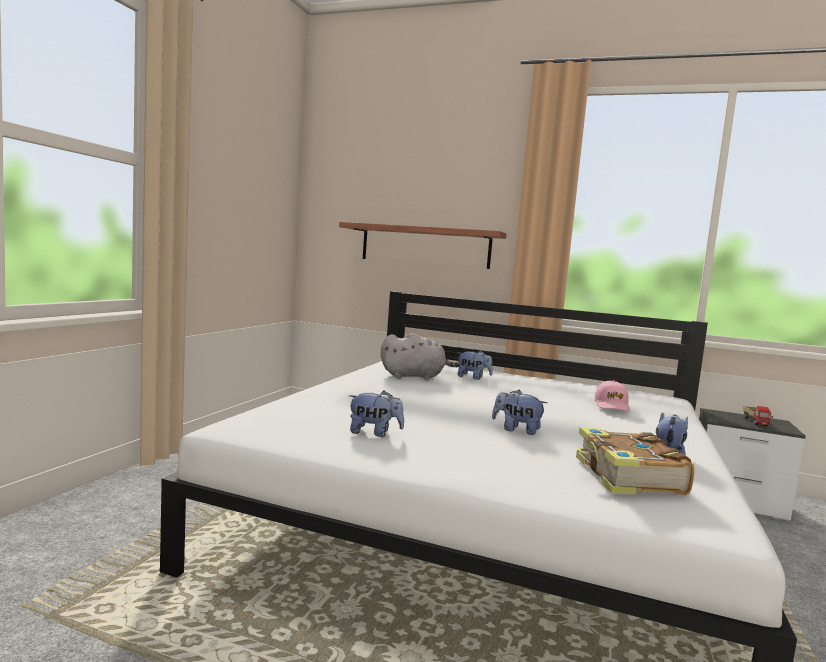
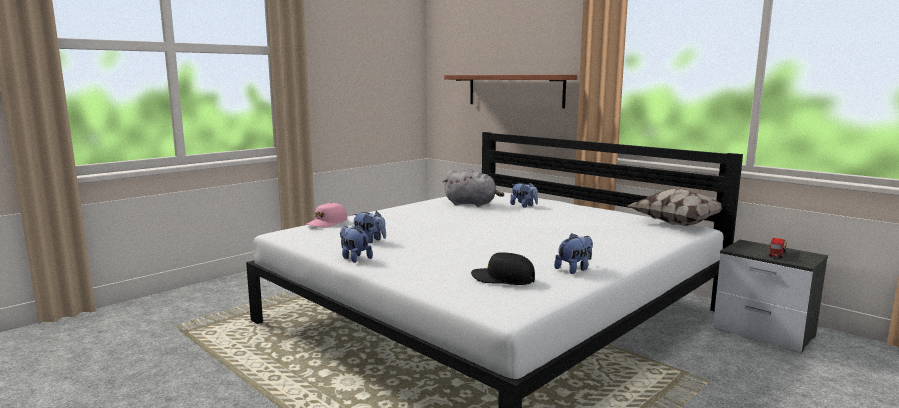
camera: 25 degrees right, 5 degrees up
plush toy [492,390,547,435] -> plush toy moved to [340,224,373,263]
book [576,427,695,495] -> black cap [471,252,535,285]
pink cap [594,380,630,411] -> pink cap moved to [306,203,347,228]
none -> pillow [628,188,723,226]

